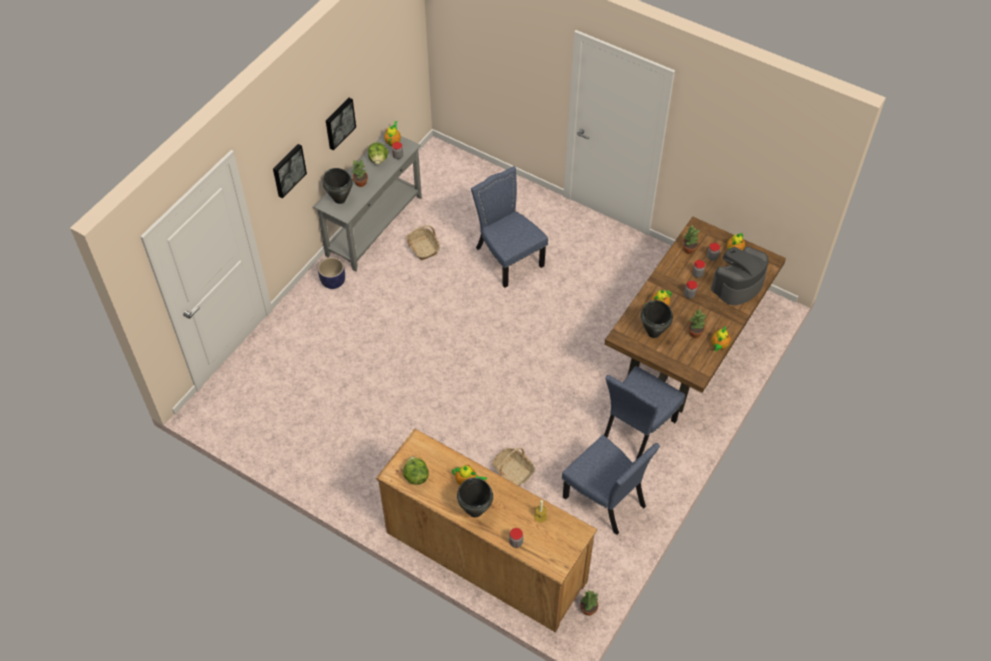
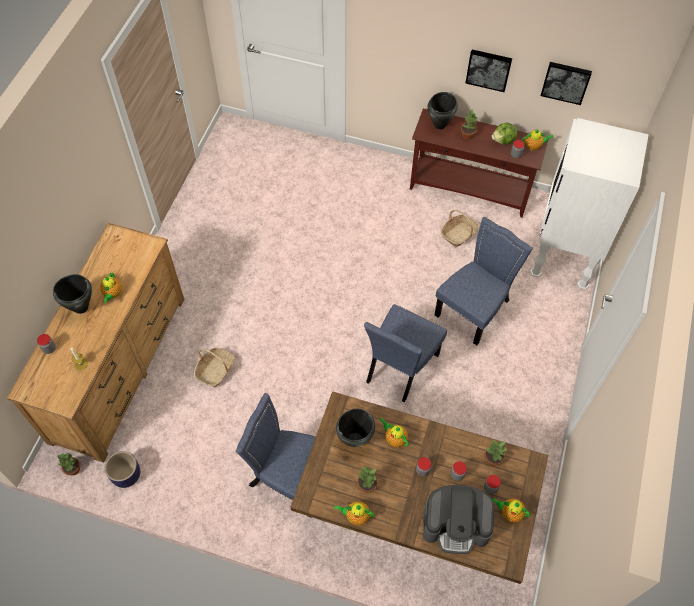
camera: 75 degrees right, 5 degrees up
picture [273,144,307,198] -> picture moved to [541,62,592,105]
grey console table [314,132,422,272] -> brown console table [410,108,549,218]
planter [318,257,345,289] -> planter moved to [105,451,140,488]
lettuce [403,456,429,485] -> none
blue chair [562,435,660,535] -> blue chair moved to [364,304,447,402]
coffee machine [711,247,769,305] -> coffee machine turned 150 degrees clockwise [423,485,494,554]
none -> white cabinet [530,118,649,290]

